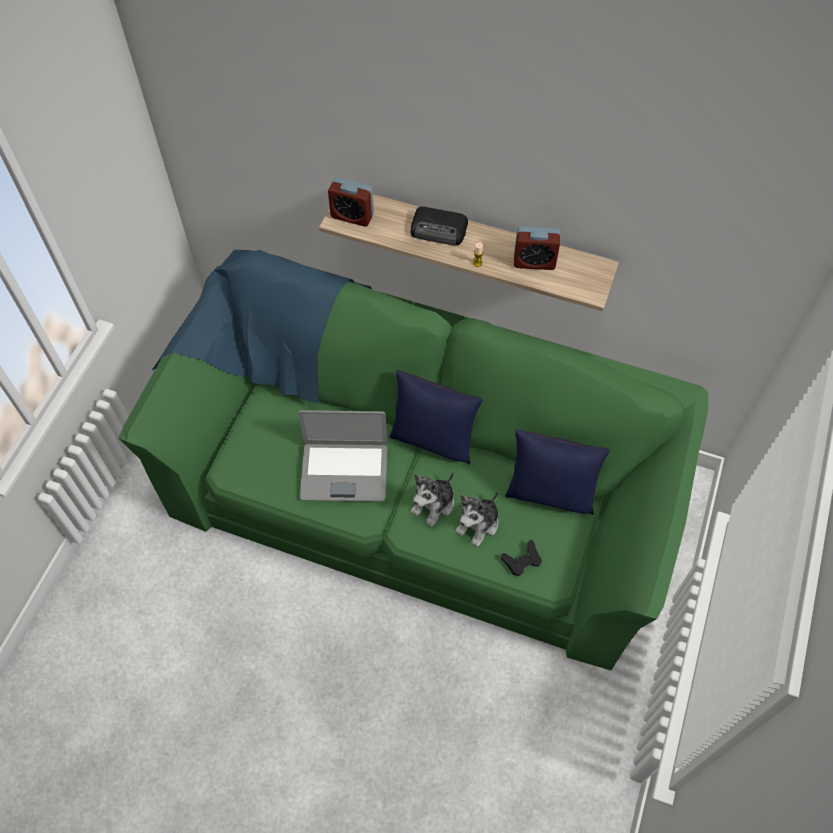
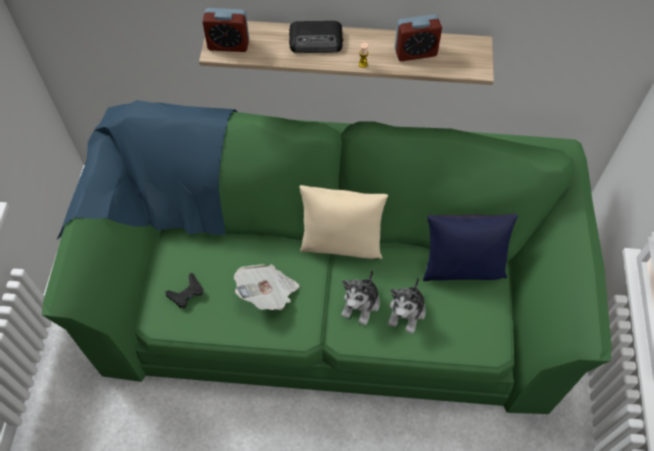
camera: 15 degrees left, 0 degrees up
laptop [298,410,387,502] -> newspaper [234,264,299,310]
blue pillow [389,370,483,465] -> beige pillow [299,185,388,259]
black game controller [501,540,542,576] -> black game controller moved to [165,273,203,308]

